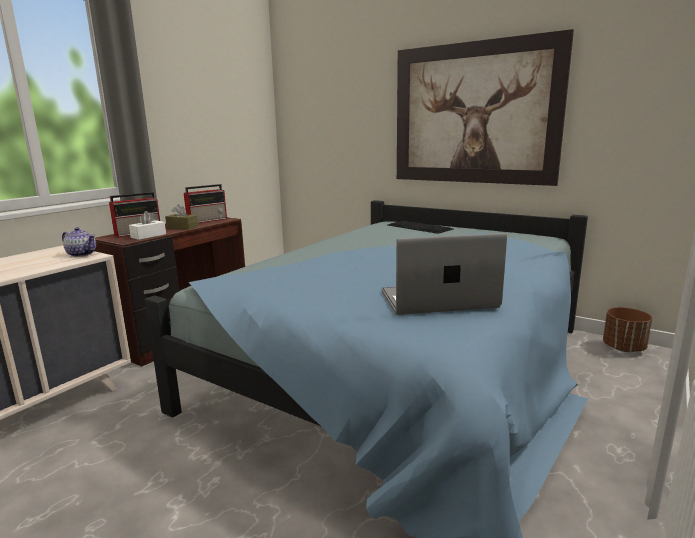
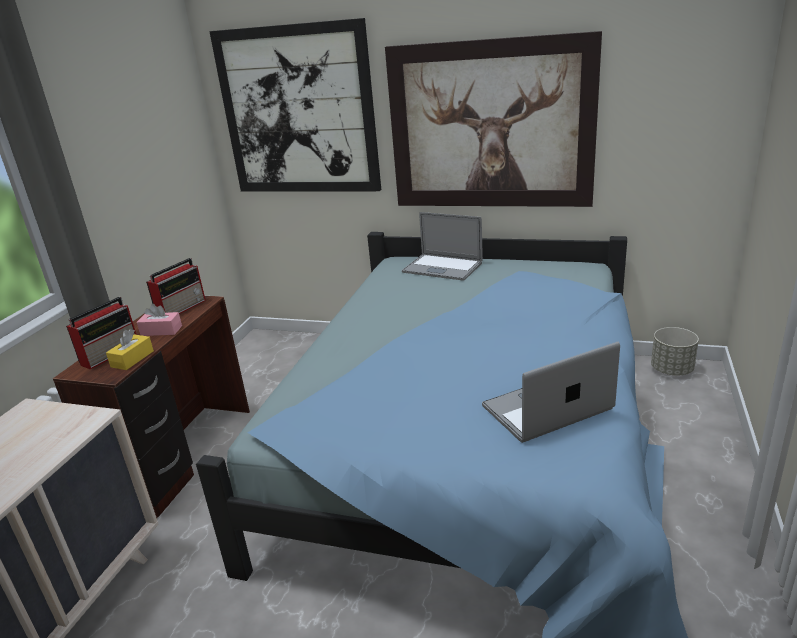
camera: 15 degrees left, 10 degrees up
teapot [62,227,96,257] -> none
white tissue box [129,211,166,240] -> yellow tissue box [106,329,154,370]
brown tissue box [165,204,198,230] -> pink tissue box [137,304,182,336]
keyboard [388,220,453,234] -> laptop [402,212,483,281]
brown planter [603,307,652,352] -> grey planter [651,327,699,375]
none -> picture [209,18,381,192]

